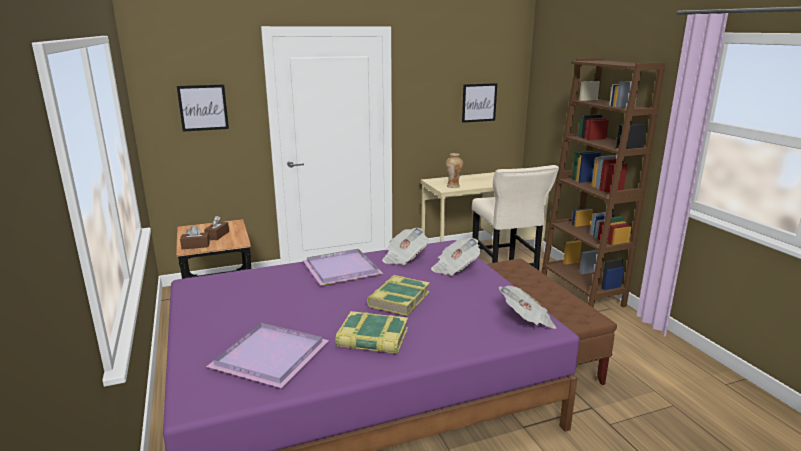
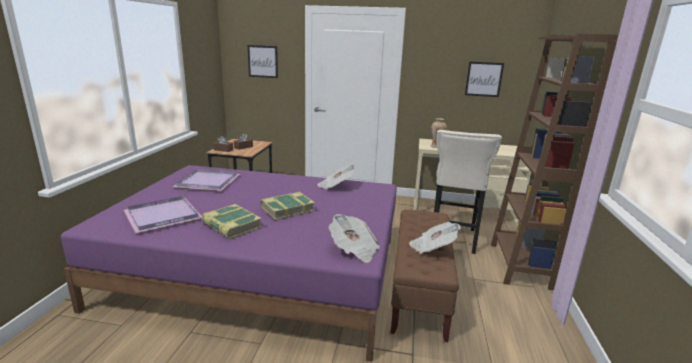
camera: 30 degrees right, 0 degrees up
purple tray [303,249,383,286] -> purple tray moved to [173,169,240,191]
newspaper [431,238,481,276] -> newspaper moved to [409,222,461,254]

